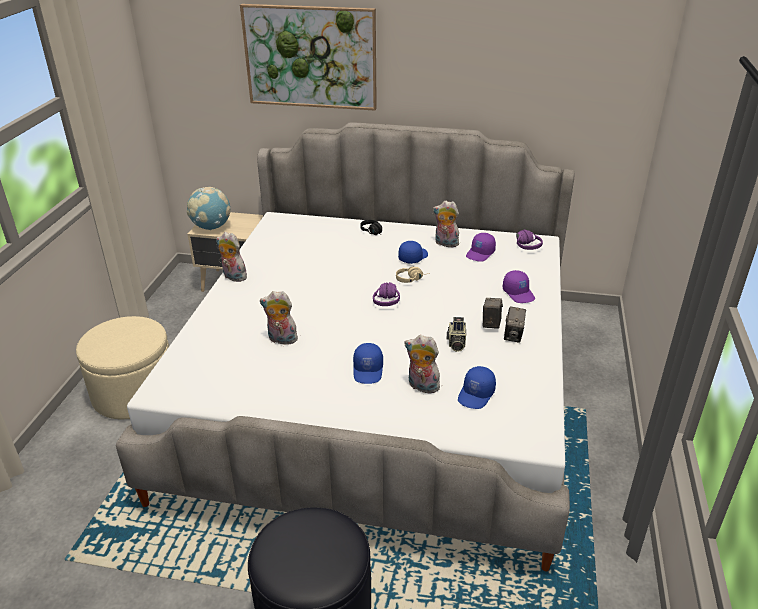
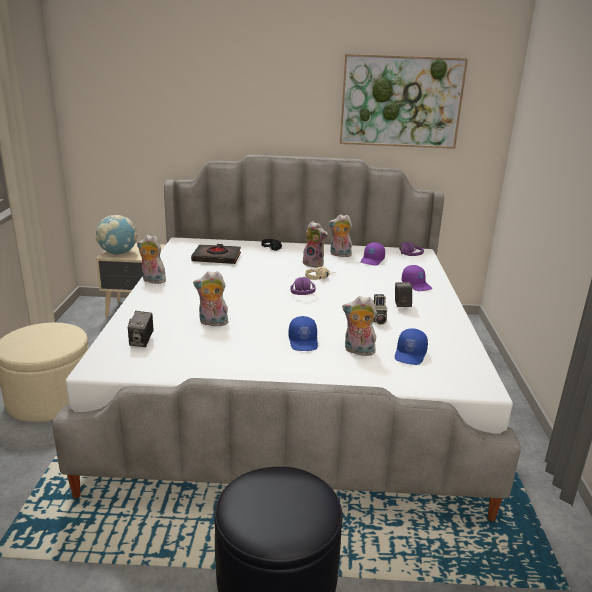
camera: 10 degrees left, 10 degrees down
picture [240,4,377,111] -> picture moved to [340,54,468,149]
blue cap [398,241,428,264] -> plush toy [303,221,328,268]
camera [504,306,526,343] -> camera moved to [128,311,153,347]
none -> black book [191,244,241,264]

